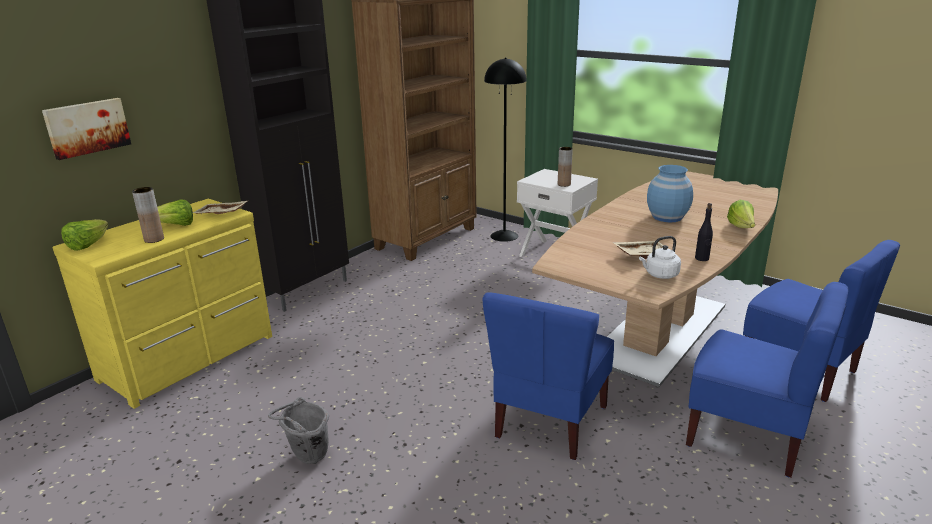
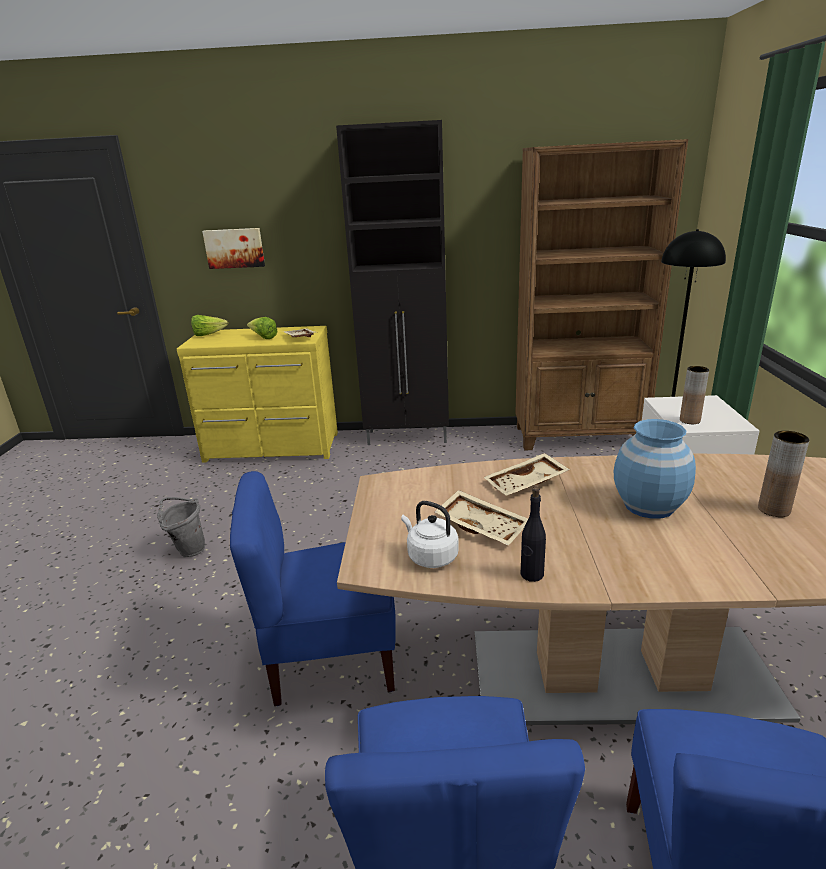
camera: 55 degrees right, 0 degrees up
brown vase [132,187,164,243] -> brown vase moved to [758,431,809,517]
lettuce [727,199,755,228] -> none
none -> beige tray [483,453,570,496]

